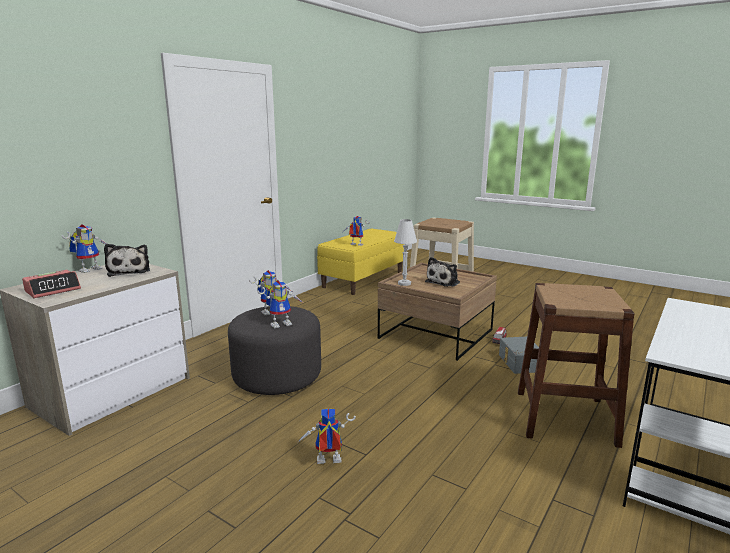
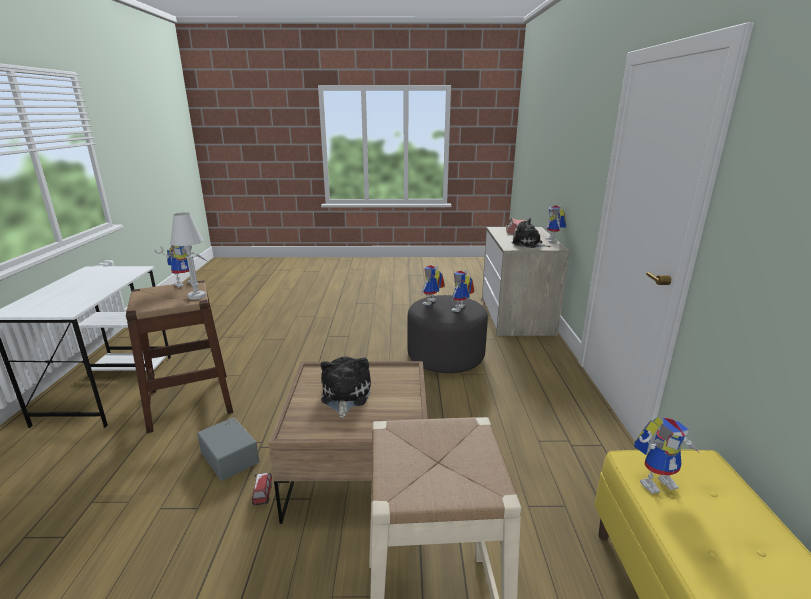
camera: 145 degrees right, 5 degrees up
toy robot [297,409,356,464] -> toy robot moved to [155,245,207,287]
white table lamp [394,219,417,286] -> white table lamp moved to [170,212,206,300]

